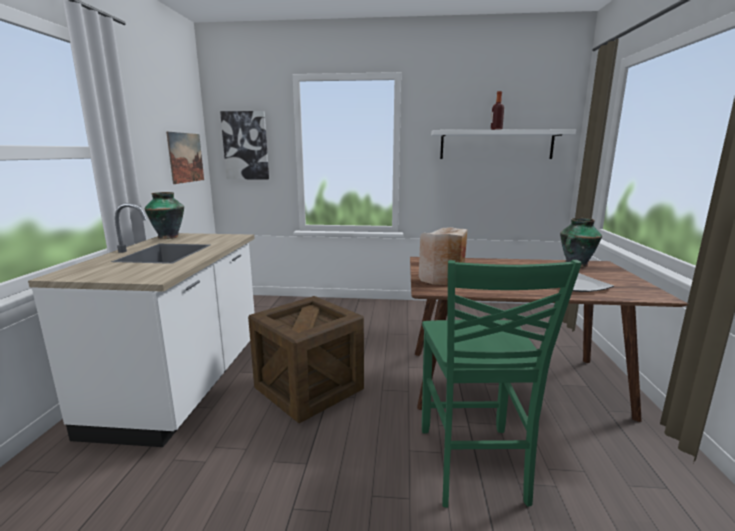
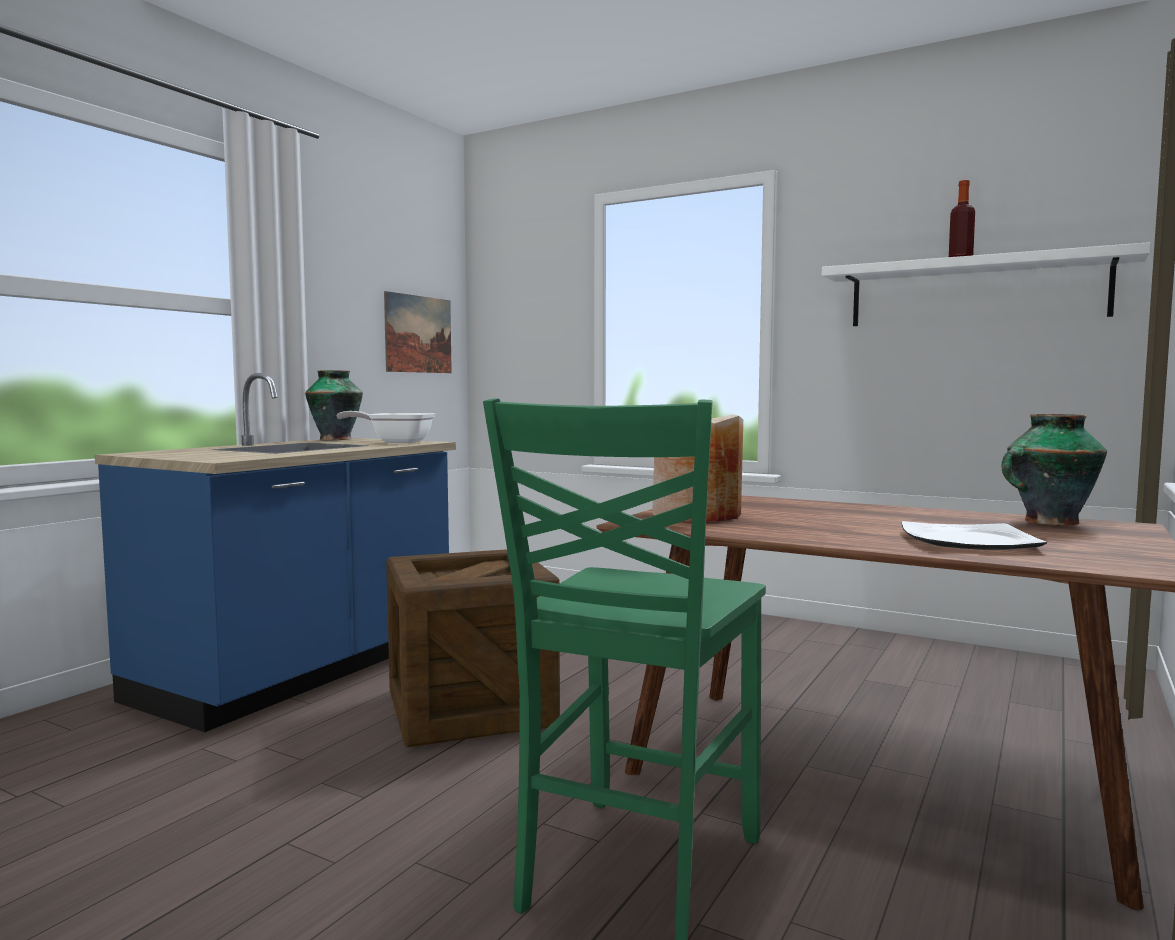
camera: 25 degrees right, 10 degrees down
white counter [28,203,255,447] -> blue counter [95,373,456,732]
picture [220,111,269,180] -> none
none -> frying pan [337,411,435,443]

